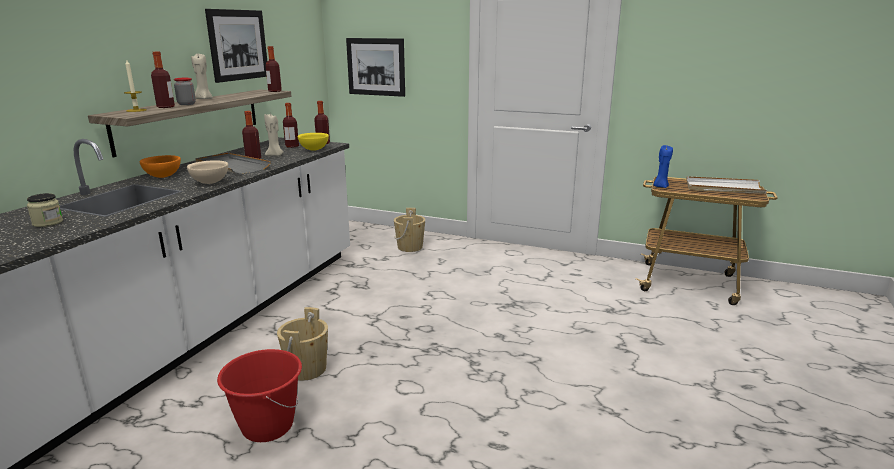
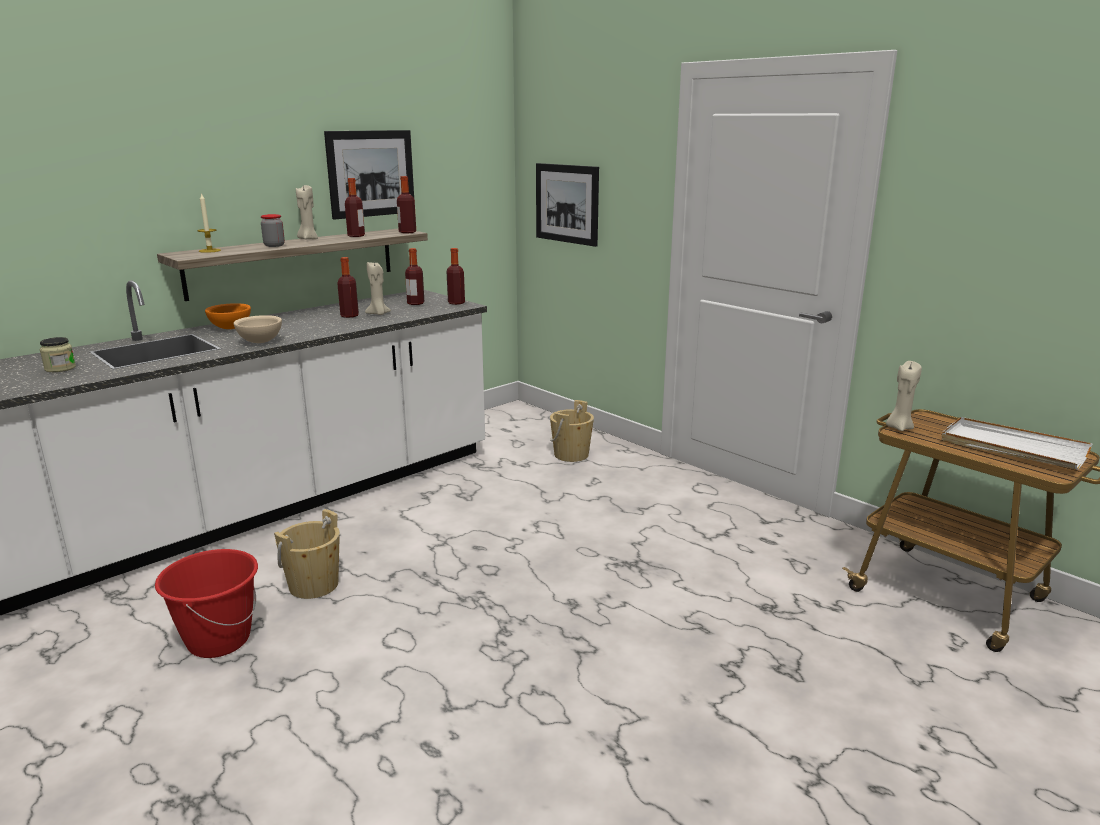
camera: 25 degrees right, 0 degrees up
bottle [151,52,175,108] -> bottle moved to [345,178,365,237]
grey tray [195,153,271,174] -> none
yellow bowl [298,133,329,151] -> none
blue candle [653,145,673,188] -> beige candle [886,361,922,431]

